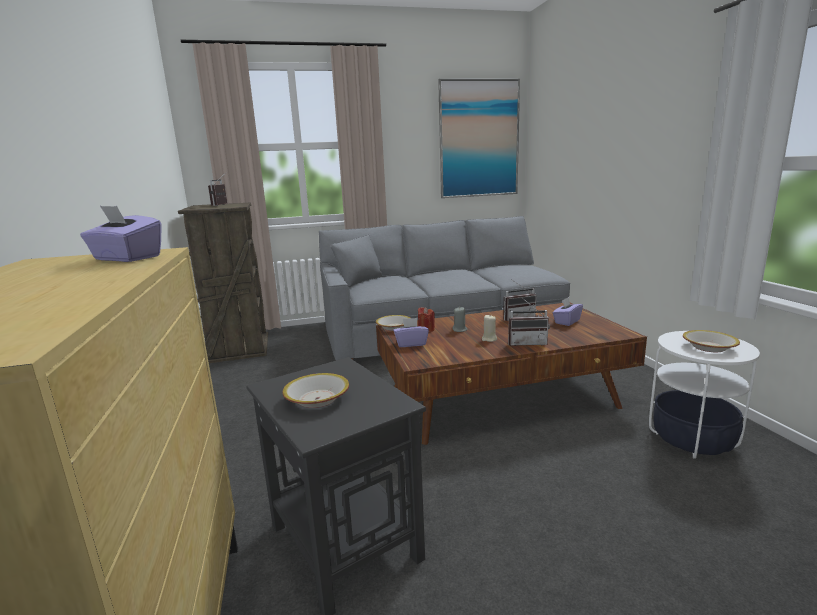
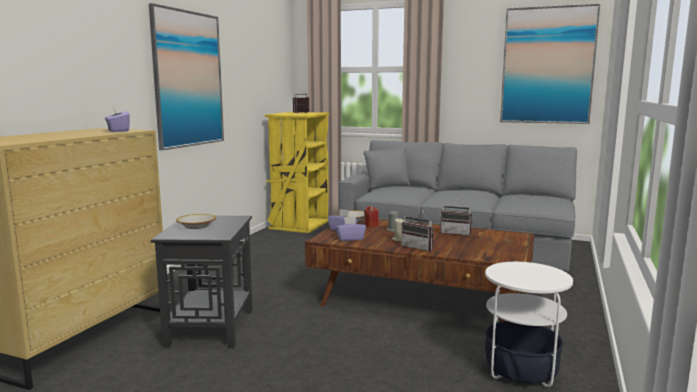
camera: 35 degrees right, 5 degrees down
brown bookcase [178,203,268,363] -> yellow bookcase [265,112,330,233]
purple tissue box [553,297,583,326] -> purple tissue box moved to [335,217,366,241]
bowl [683,330,740,352] -> none
none -> picture [149,3,224,150]

